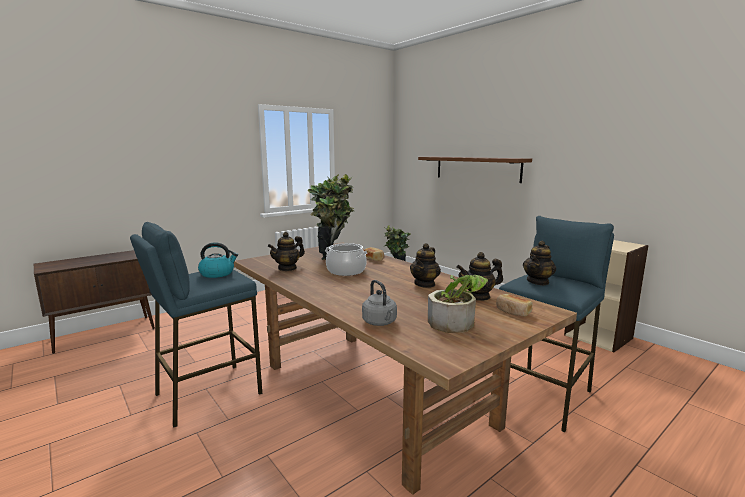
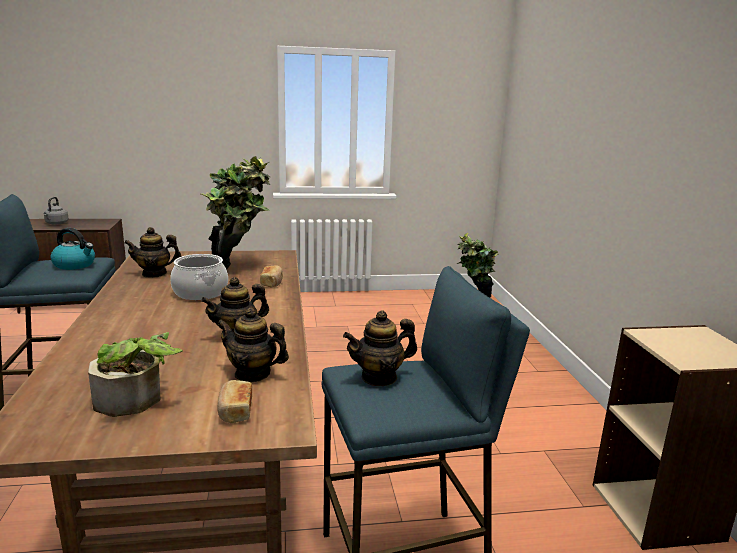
camera: 30 degrees right, 5 degrees up
grey kettle [362,280,397,326] -> grey kettle moved to [43,197,69,225]
brown shelf [418,157,532,183] -> none

